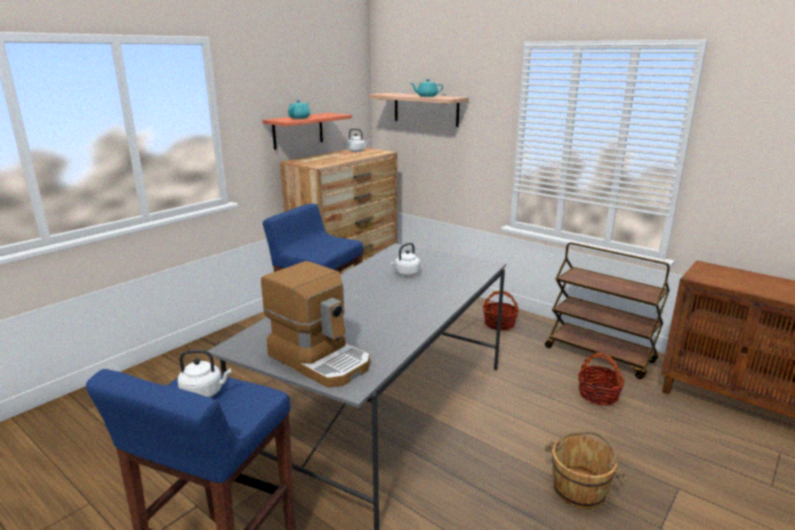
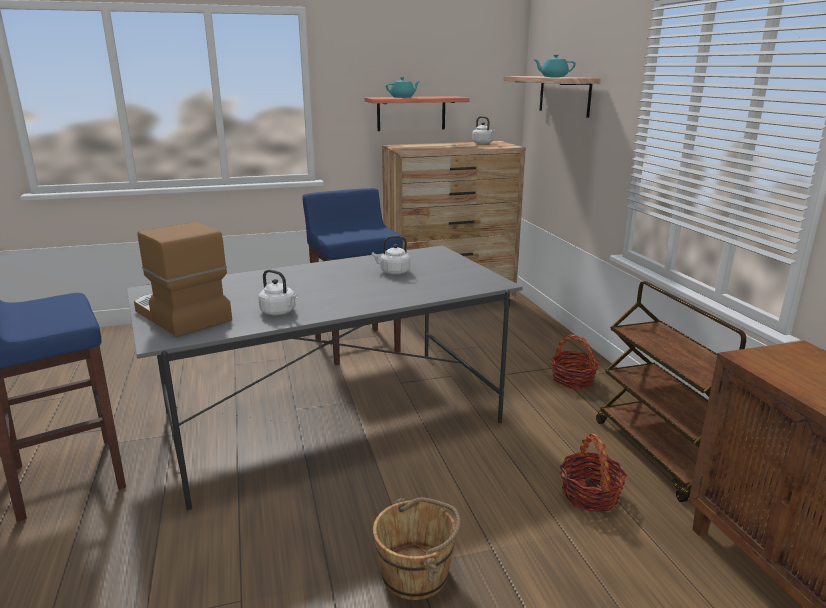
camera: 35 degrees right, 0 degrees up
white kettle [177,349,231,398] -> white kettle moved to [258,270,298,315]
coffee machine [261,261,370,388] -> coffee machine turned 150 degrees clockwise [134,222,232,337]

